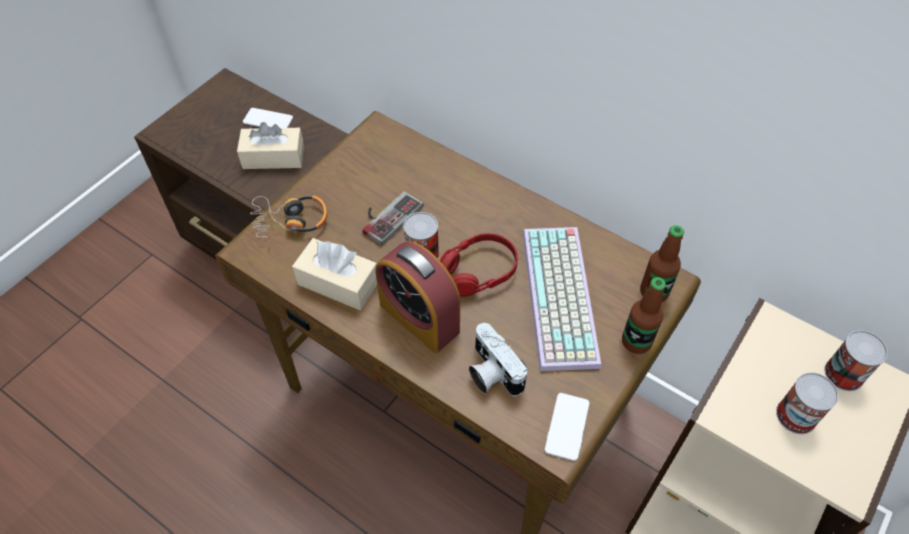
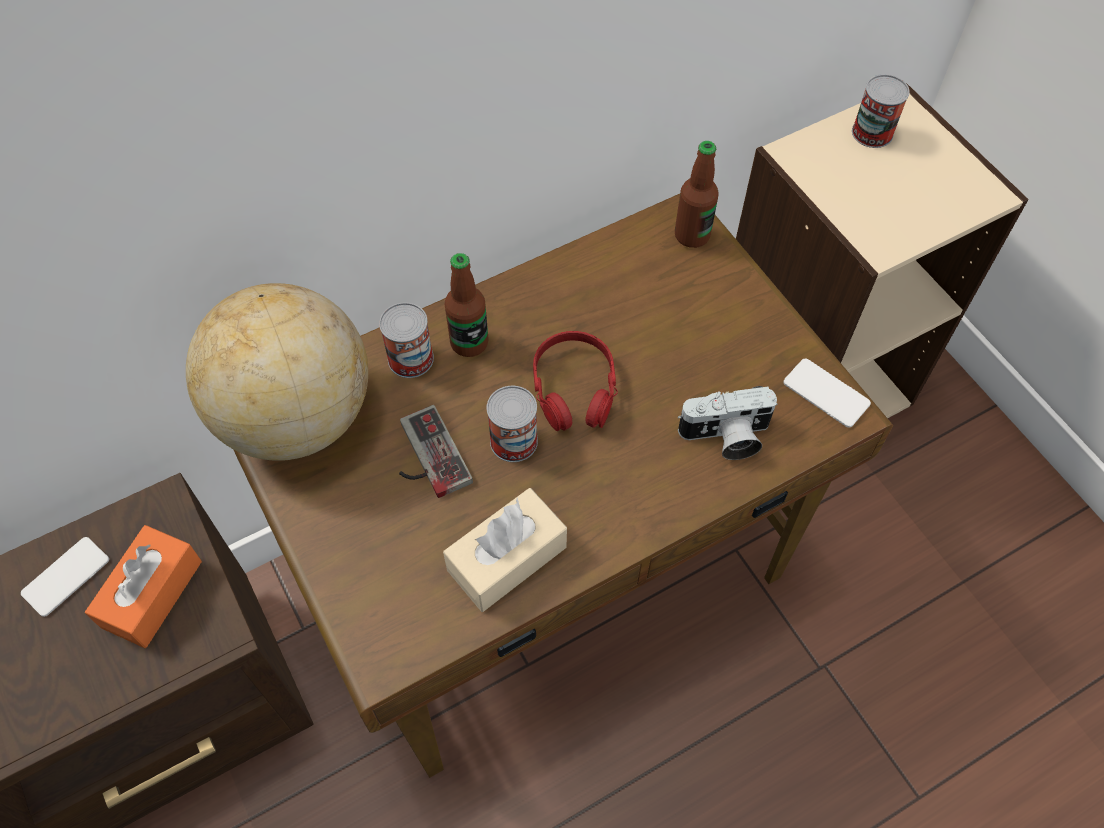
camera: 65 degrees left, 5 degrees up
beige tissue box [237,122,304,169] -> orange tissue box [85,525,202,648]
headphones [250,196,327,245] -> none
alarm clock [376,241,460,353] -> none
keyboard [523,227,601,371] -> none
bottle [622,277,666,354] -> bottle moved to [445,253,488,357]
can [776,372,839,434] -> can moved to [379,302,434,378]
none -> globe [186,283,368,461]

